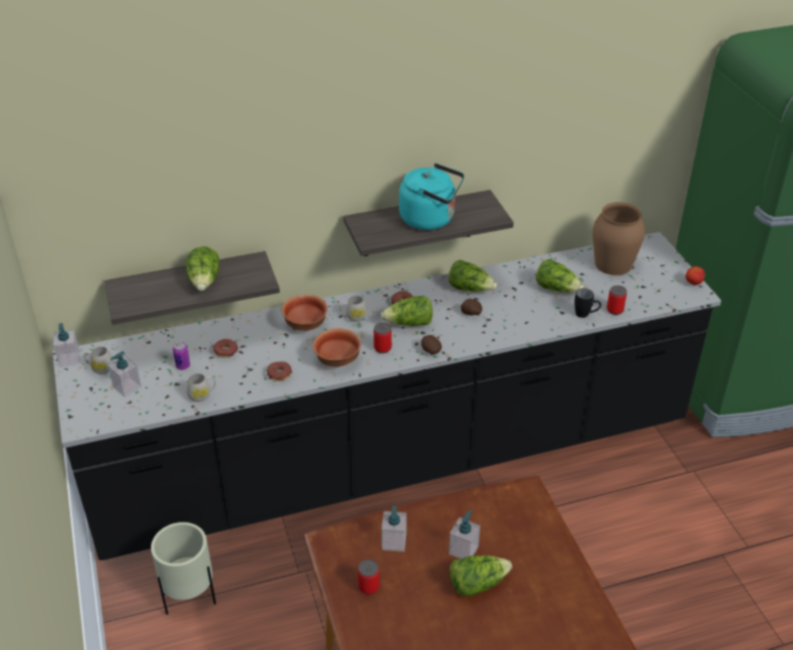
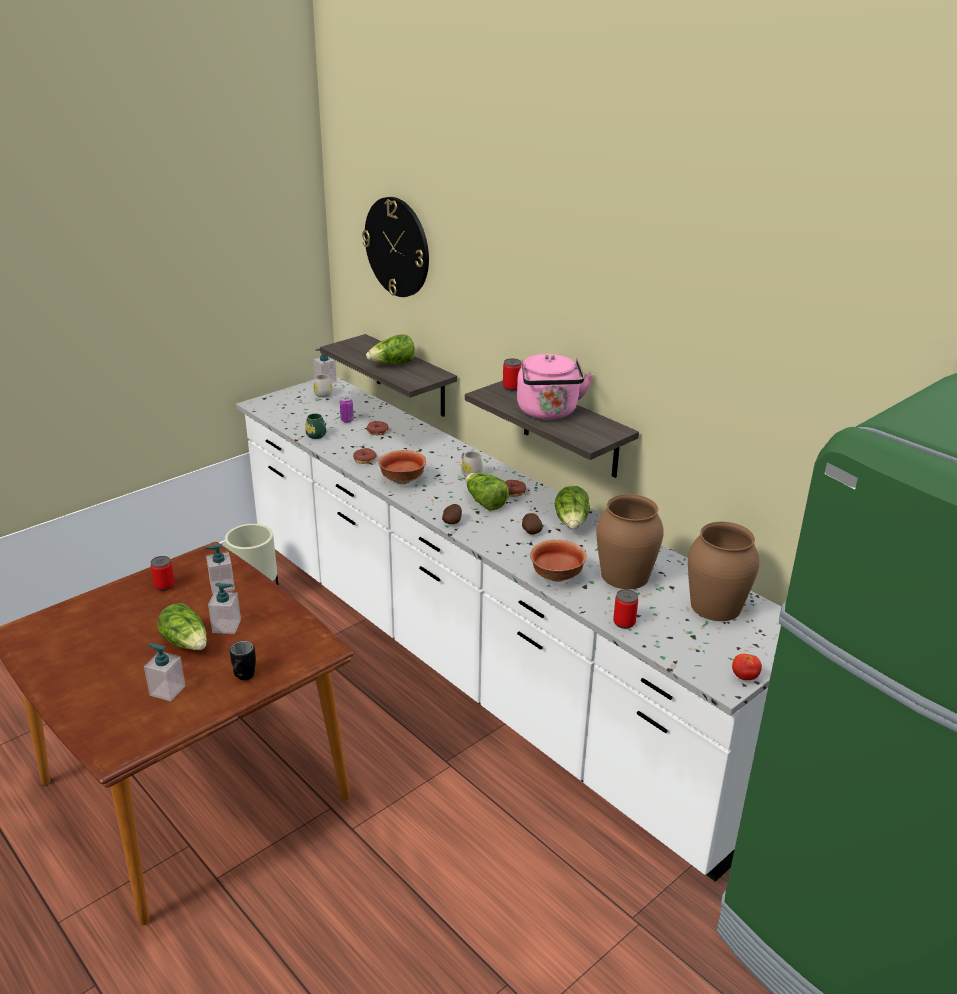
camera: 65 degrees right, 10 degrees down
black counter [52,232,721,560] -> white counter [236,377,781,882]
soap dispenser [108,351,141,397] -> soap dispenser moved to [144,643,186,701]
white mug [187,373,216,402] -> green mug [305,413,326,439]
bowl [282,294,327,331] -> bowl moved to [530,540,586,582]
can [374,323,392,353] -> can moved to [503,358,522,391]
turquoise kettle [399,163,464,230] -> pink kettle [517,354,593,420]
lettuce [536,259,584,292] -> brown vase [596,494,664,589]
black mug [574,288,601,318] -> black mug moved to [230,641,256,680]
none -> wall clock [362,197,429,297]

